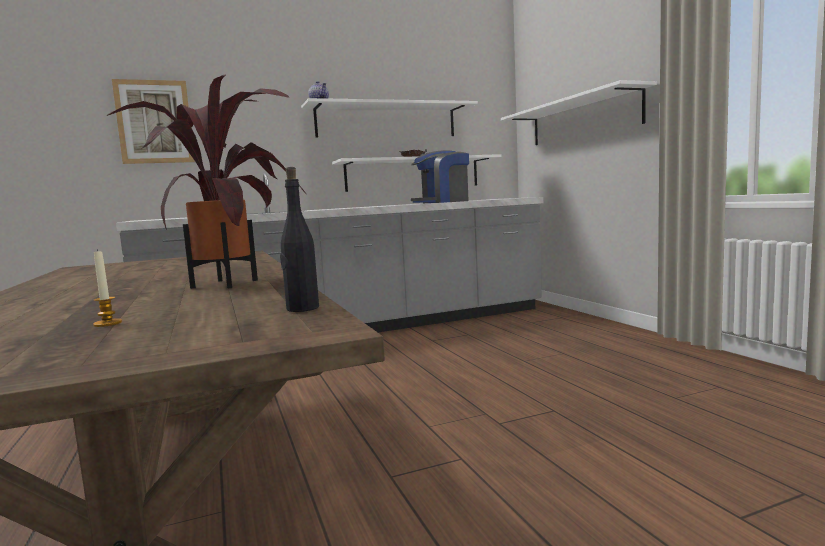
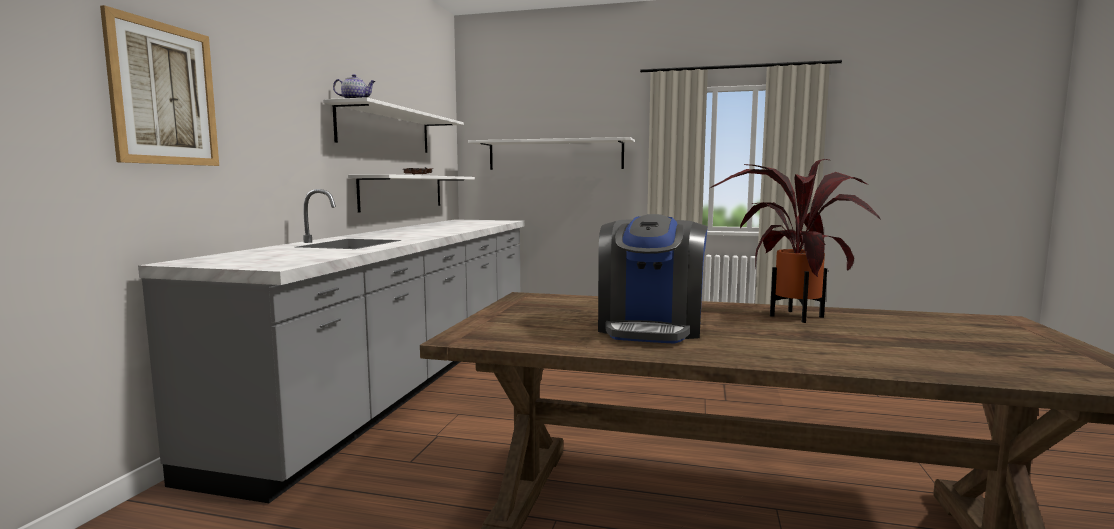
camera: 55 degrees left, 0 degrees up
candle [93,249,122,327] -> none
black bottle [280,167,319,312] -> none
coffee machine [411,150,469,203] -> coffee machine moved to [598,214,708,344]

